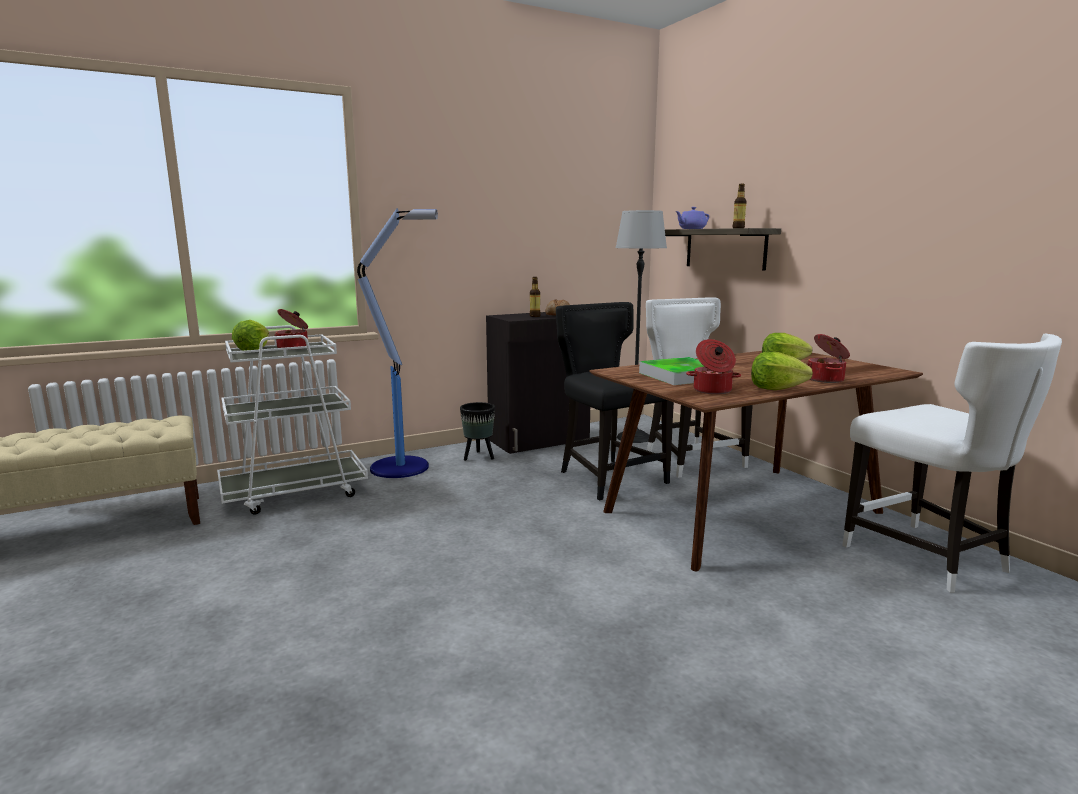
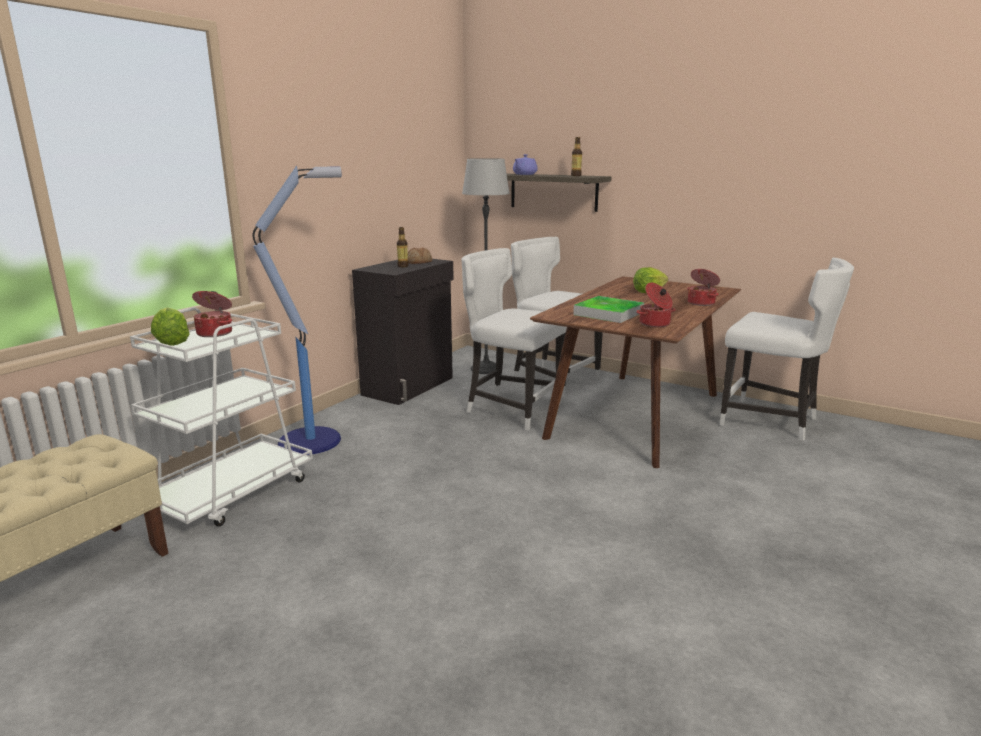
camera: 30 degrees left, 5 degrees up
black planter [460,402,495,461] -> none
black chair [556,302,674,500] -> white chair [461,248,567,430]
lettuce [751,352,813,390] -> none

